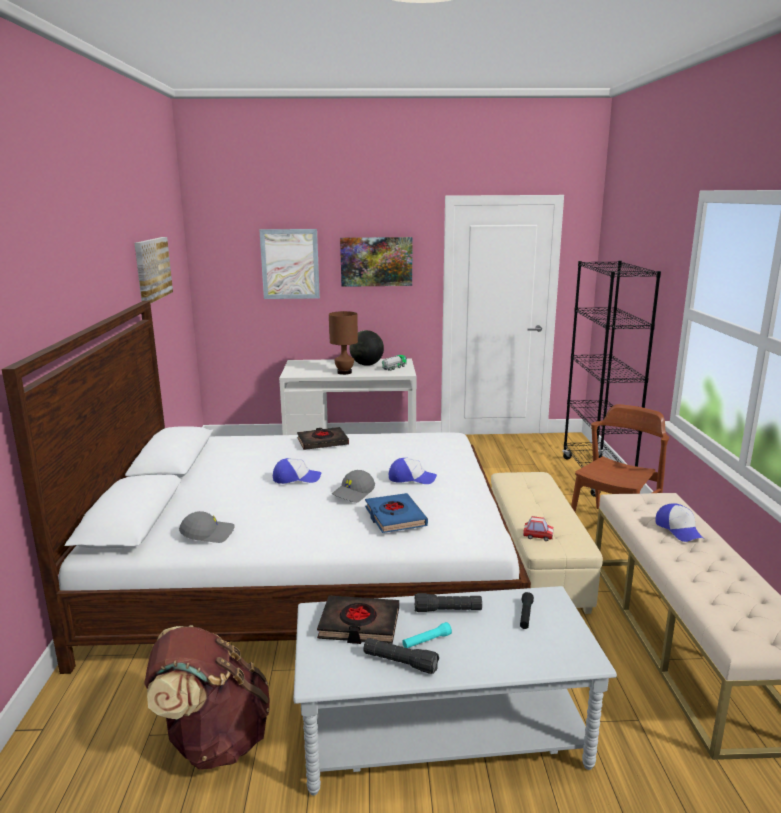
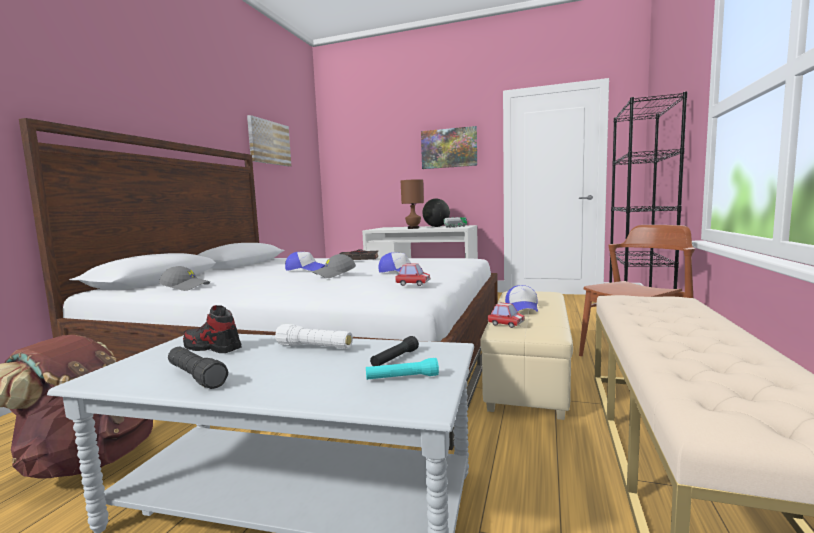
camera: 20 degrees right, 10 degrees down
picture [259,229,320,299] -> none
black book [317,596,399,644] -> shoe [183,305,242,353]
blue book [365,493,428,533] -> none
turquoise flashlight [402,622,452,648] -> turquoise flashlight moved to [366,358,439,380]
black flashlight [414,593,482,612] -> white flashlight [275,324,353,349]
cap [655,504,703,542] -> cap moved to [505,285,538,312]
none -> toy car [395,263,430,286]

